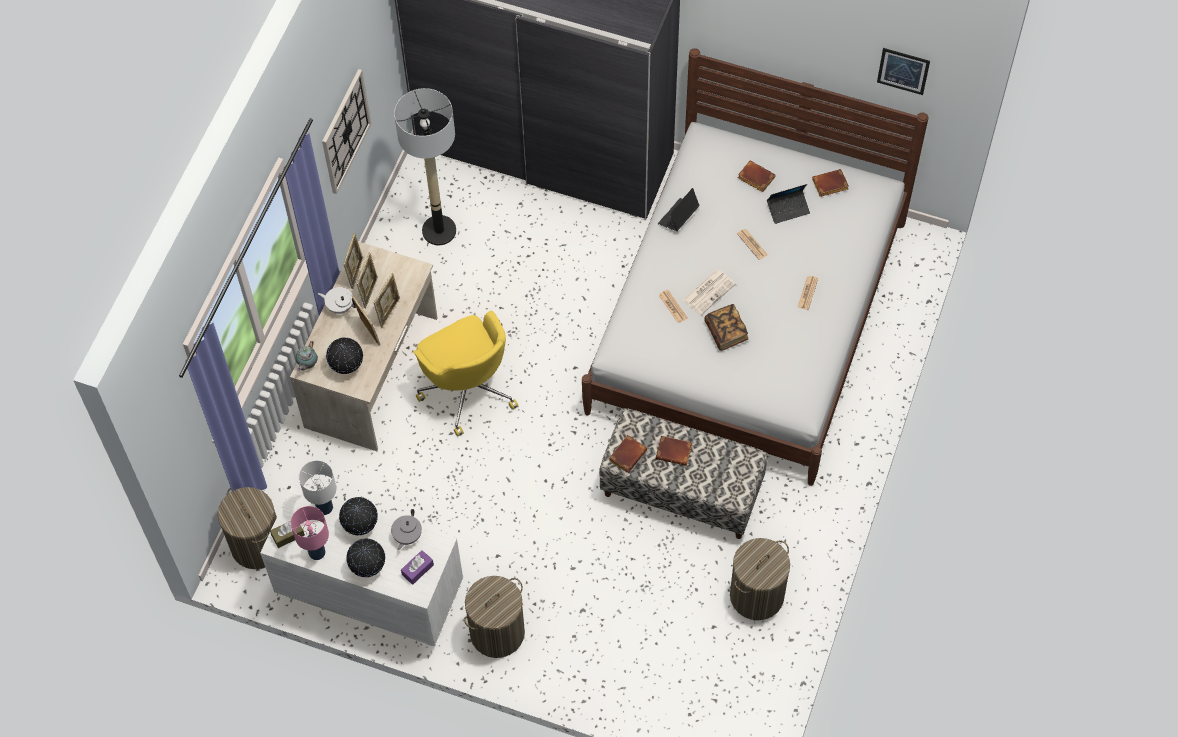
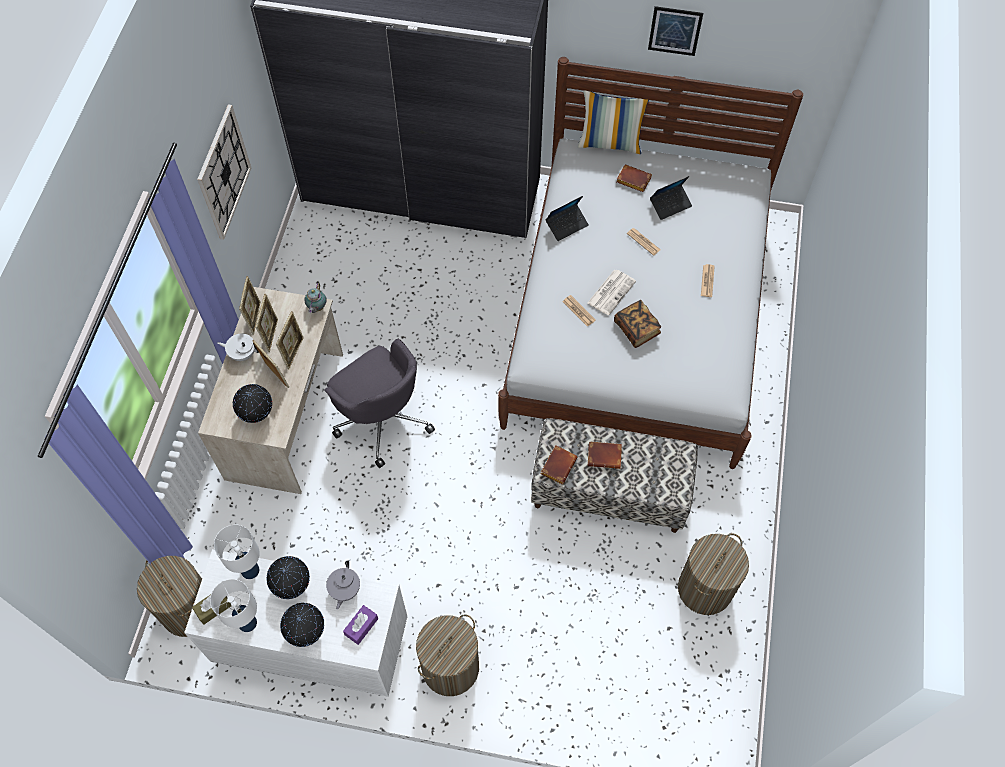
camera: 10 degrees left, 0 degrees up
pink table lamp [291,506,329,560] -> white table lamp [210,579,257,632]
teapot [296,341,318,371] -> teapot moved to [305,283,327,313]
floor lamp [394,88,456,245] -> none
yellow office chair [413,311,518,437] -> grey office chair [324,339,435,468]
laptop [658,188,699,231] -> laptop turned 150 degrees counterclockwise [545,196,589,241]
brown book [812,169,849,197] -> none
picture [877,48,930,95] -> picture moved to [648,6,703,56]
none -> pillow [578,90,649,154]

